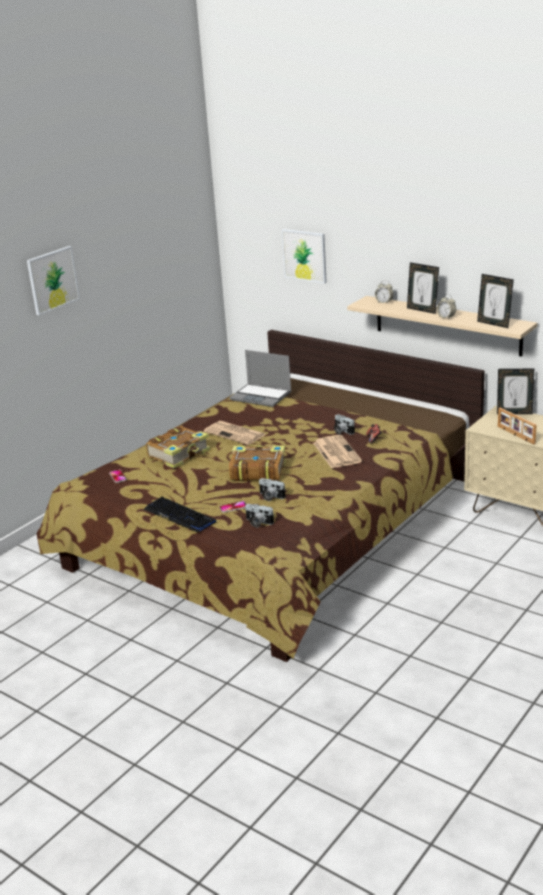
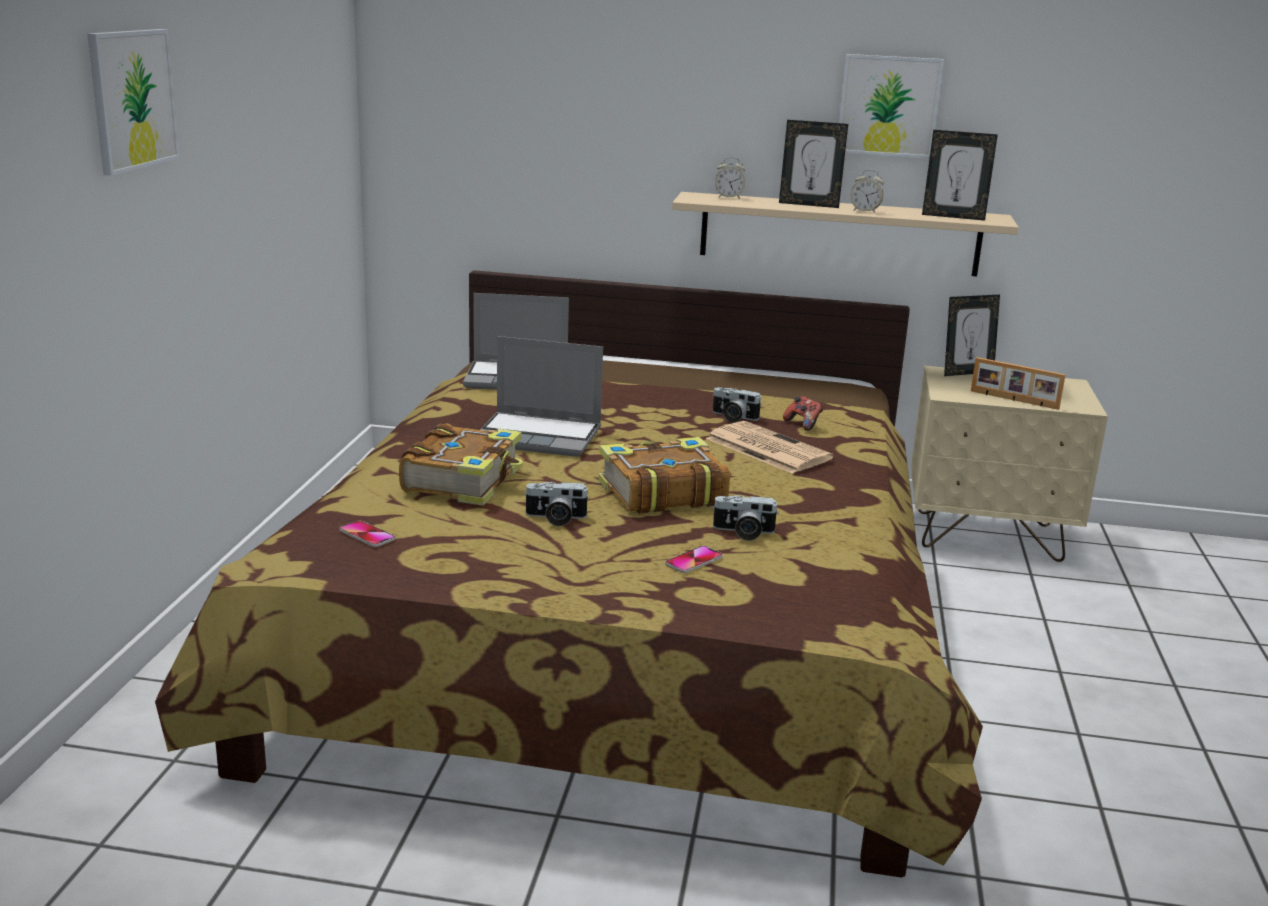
camera: 30 degrees left, 5 degrees down
keyboard [144,497,216,532] -> none
newspaper [204,421,266,445] -> laptop [480,336,603,457]
camera [245,504,274,528] -> camera moved to [524,482,590,526]
picture [282,229,327,284] -> picture moved to [839,54,944,158]

